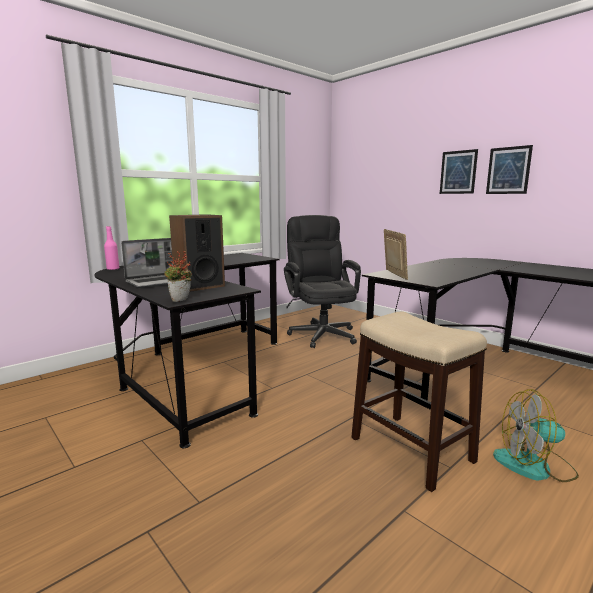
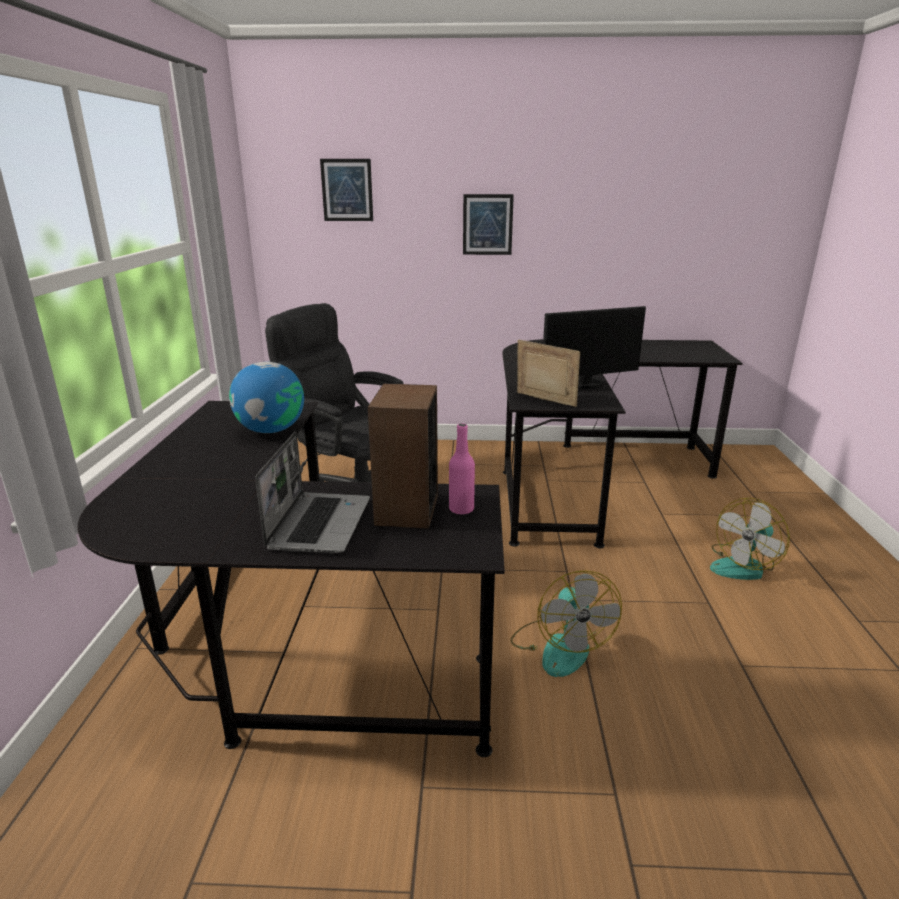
camera: 45 degrees left, 10 degrees up
pink bottle [104,226,119,270] -> pink bottle moved to [449,424,475,514]
potted plant [164,251,192,302] -> none
stool [351,312,487,492] -> none
picture [486,145,533,194] -> picture moved to [320,159,373,221]
none -> globe [229,362,304,433]
none -> fan [510,570,622,677]
none -> monitor [543,306,646,389]

